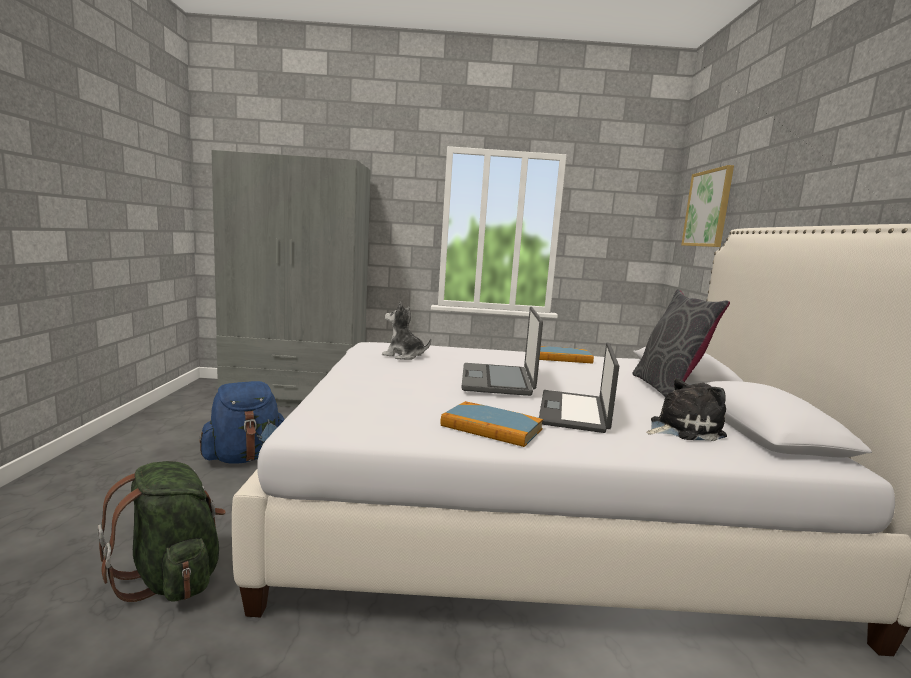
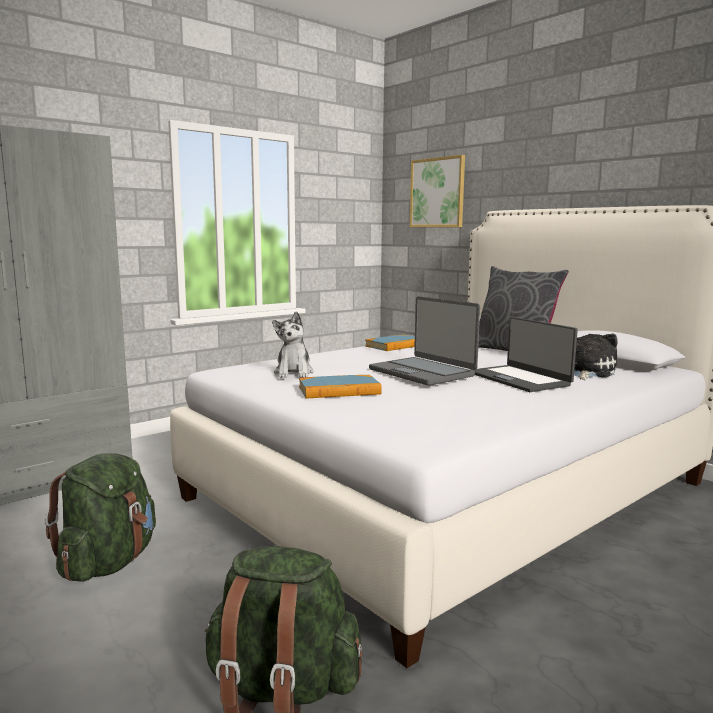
camera: 40 degrees left, 0 degrees up
blue backpack [199,381,285,464] -> green backpack [45,453,156,582]
plush toy [382,302,431,360] -> plush toy turned 75 degrees counterclockwise [272,311,314,378]
book [440,401,543,447] -> book moved to [299,375,382,399]

